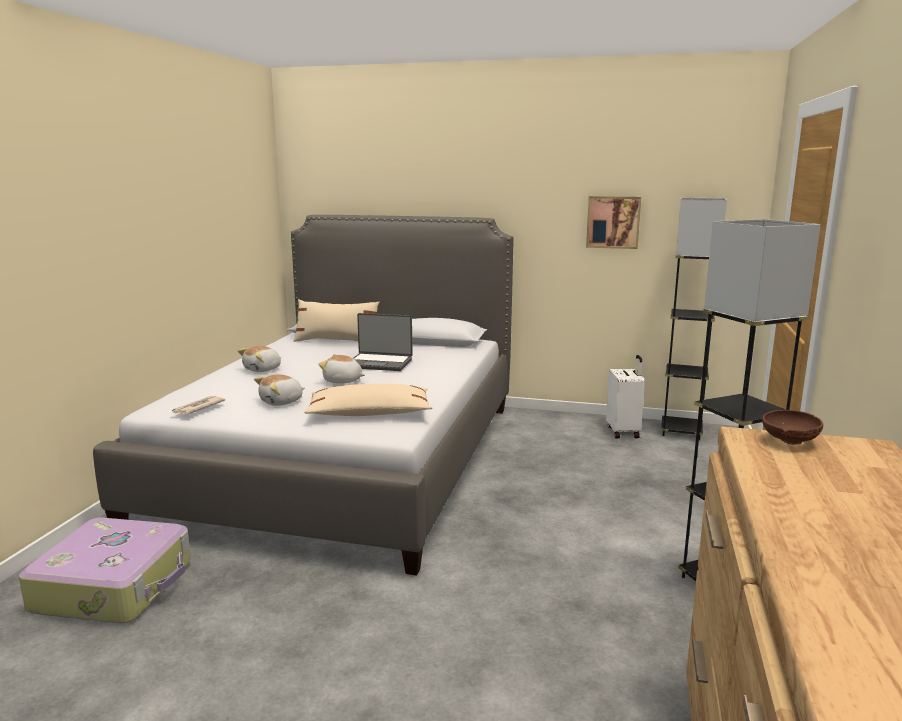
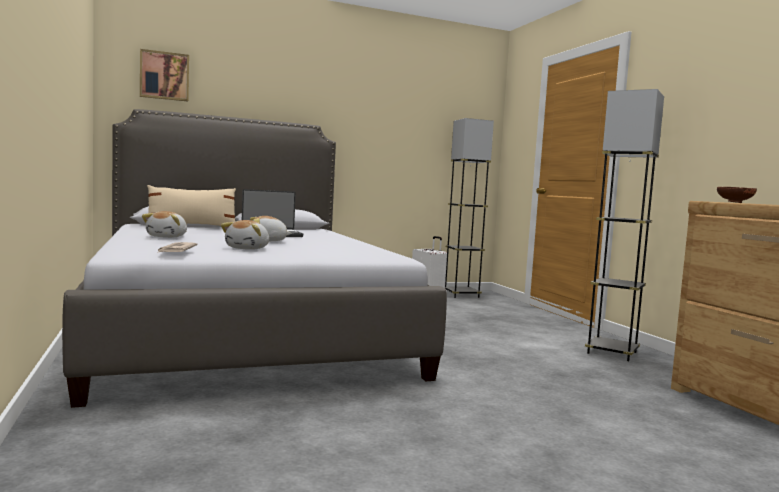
camera: 35 degrees left, 10 degrees down
suitcase [19,518,191,623] -> none
beige pillow [304,384,433,416] -> none
picture [586,196,641,249] -> picture moved to [140,49,189,101]

